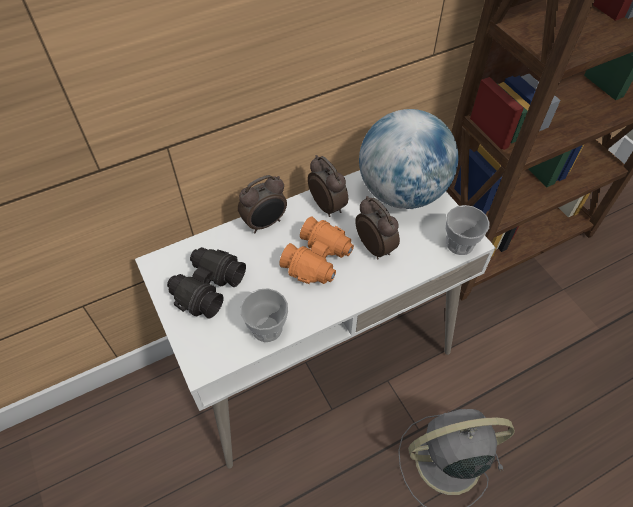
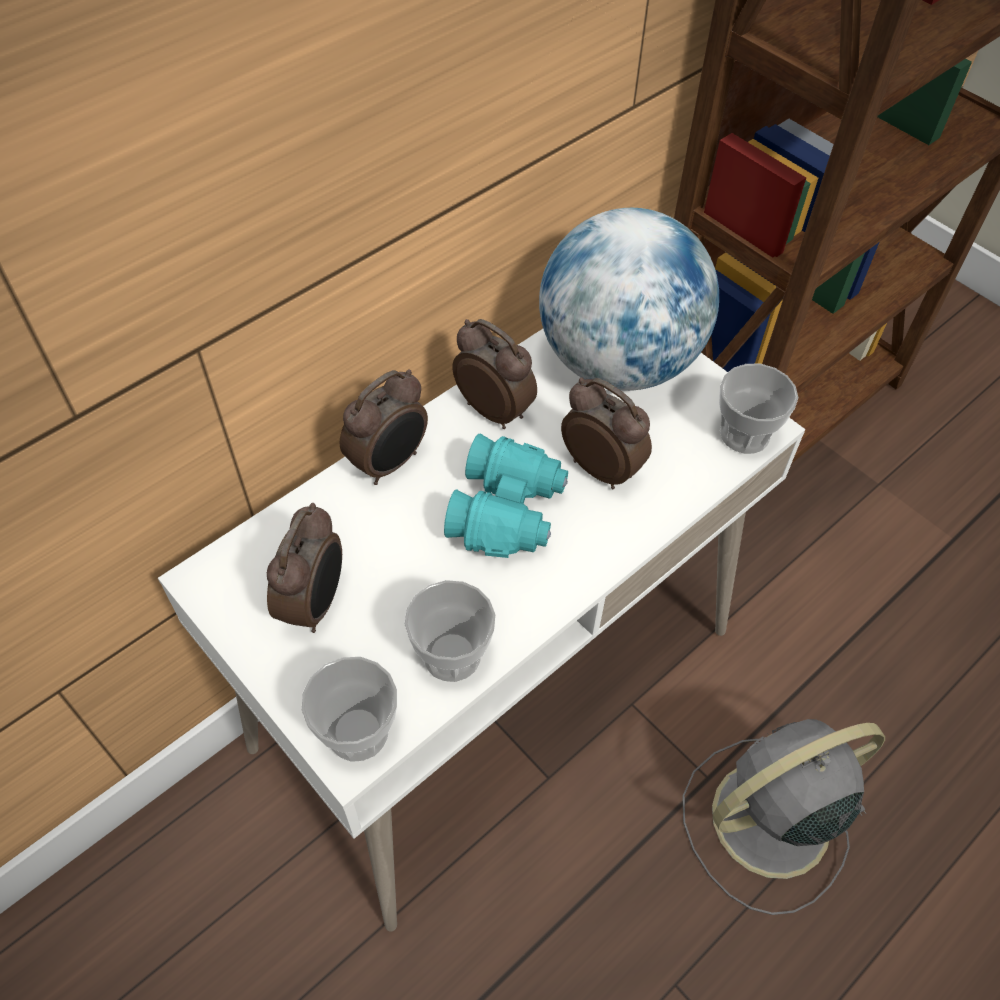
camera: 15 degrees left, 0 degrees up
black binoculars [167,247,246,319] -> alarm clock [267,503,342,633]
orange binoculars [279,216,354,284] -> turquoise binoculars [444,433,568,558]
none -> cup [301,657,397,762]

